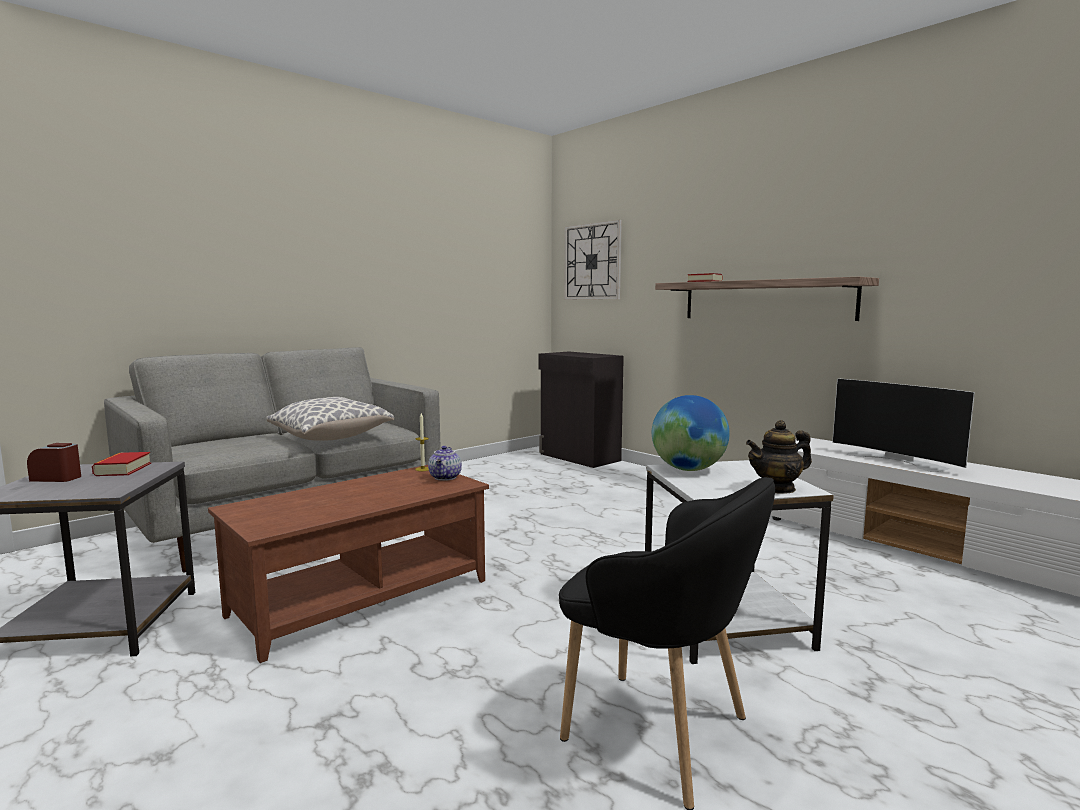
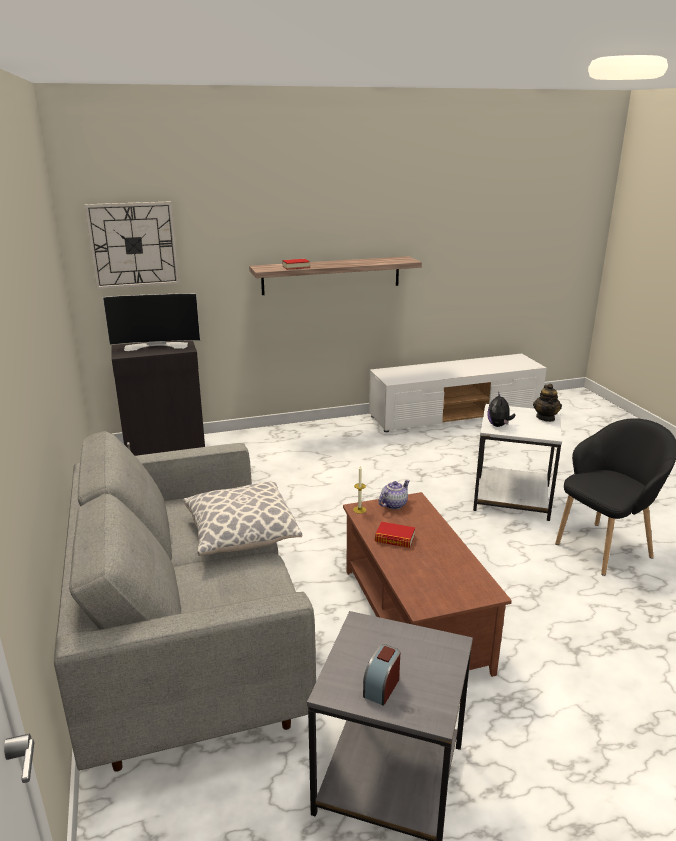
camera: 65 degrees left, 15 degrees up
book [92,452,151,476] -> book moved to [375,522,415,548]
teapot [428,446,462,481] -> teapot turned 75 degrees counterclockwise [379,480,410,509]
globe [652,395,730,471] -> plush toy [487,391,515,427]
television [832,378,975,472] -> television moved to [103,293,200,351]

